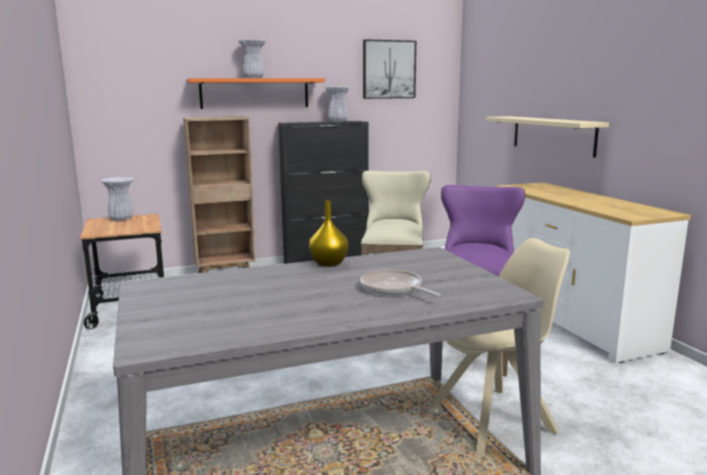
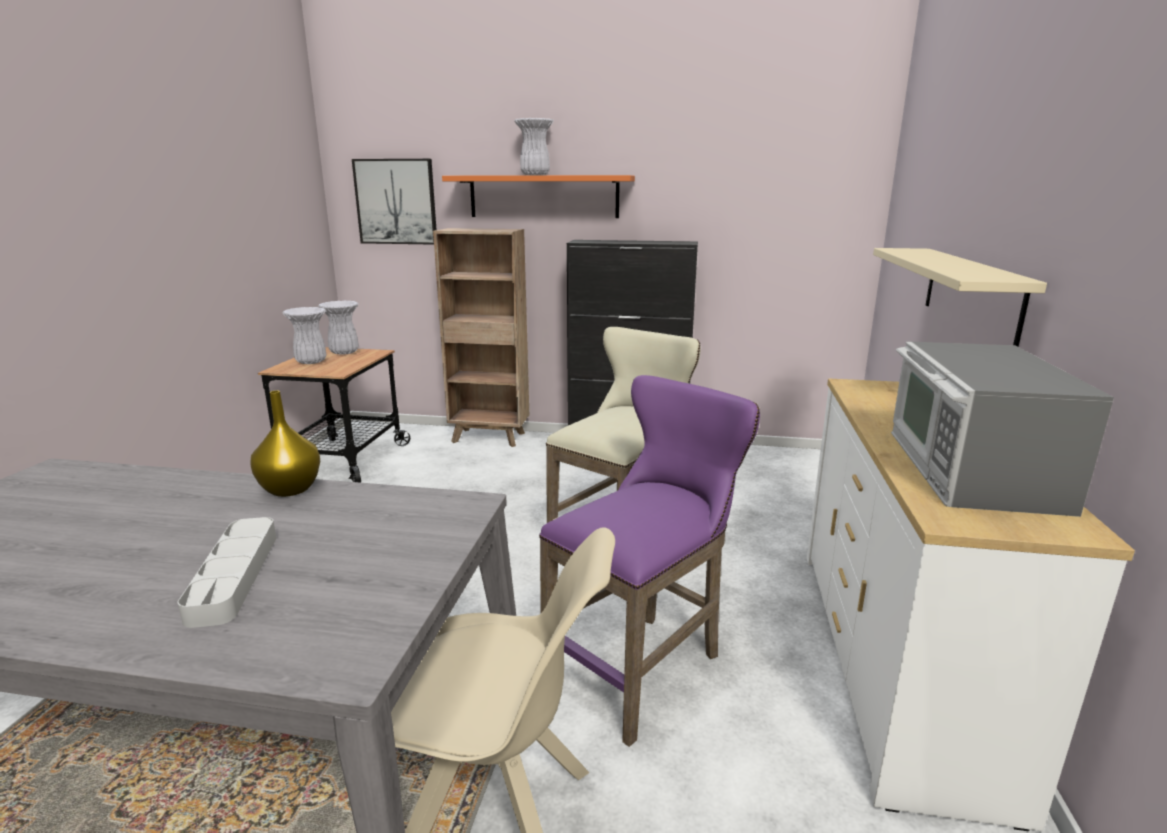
camera: 30 degrees right, 5 degrees up
white vase [325,86,351,122] -> white vase moved to [283,307,326,364]
frying pan [360,270,441,296] -> grey tray [178,517,276,628]
picture [363,39,416,99] -> picture moved to [352,159,436,245]
none -> microwave [891,342,1114,517]

